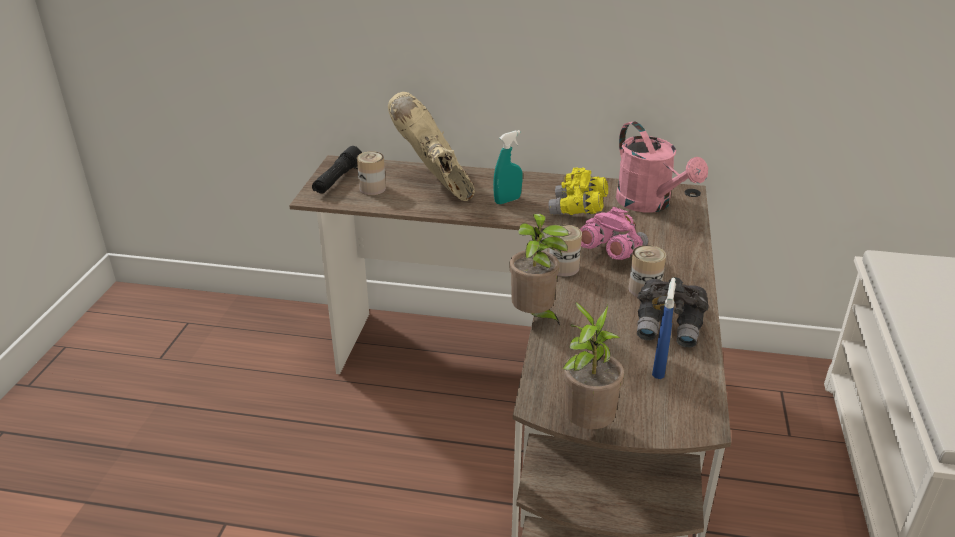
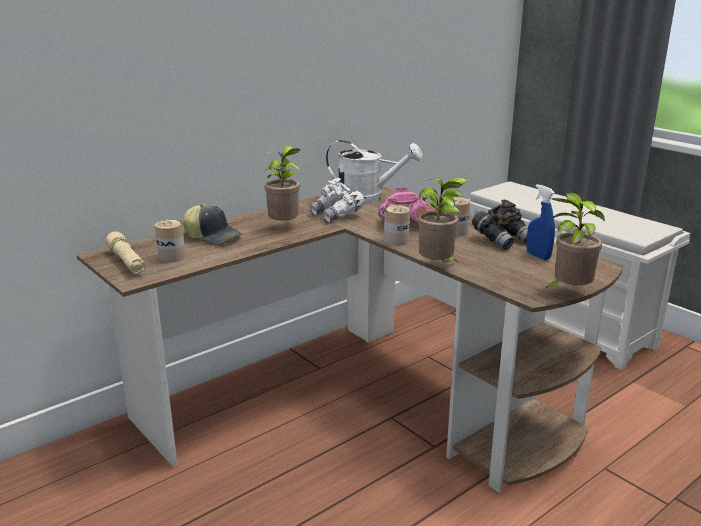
camera: 50 degrees left, 10 degrees down
black flashlight [312,146,362,194] -> beige flashlight [106,231,146,274]
beige boot [388,92,475,201] -> cap [183,204,242,246]
turquoise spray bottle [493,130,522,204] -> potted plant [263,146,301,221]
yellow binoculars [549,167,608,215] -> white binoculars [309,178,365,222]
pink watering can [616,121,708,213] -> white watering can [326,140,422,204]

